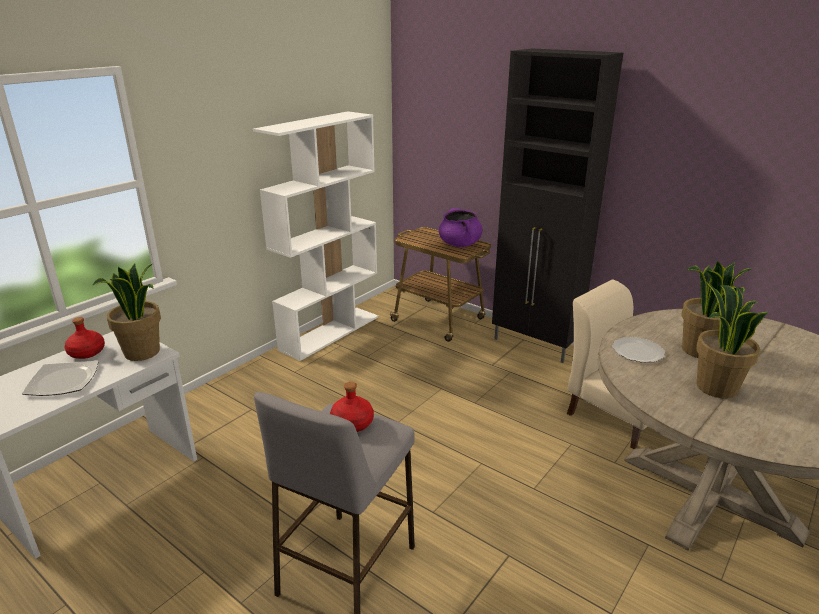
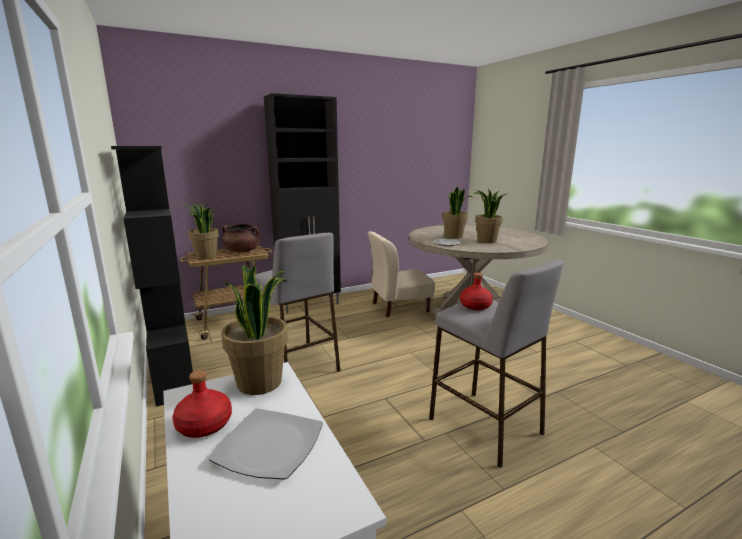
camera: 65 degrees left, 10 degrees down
white bookcase [253,111,378,361] -> black bookcase [111,146,193,407]
purple cooking pot [439,208,482,247] -> brown cooking pot [222,224,260,252]
none -> potted plant [182,202,219,259]
none -> grey stool [255,233,340,372]

